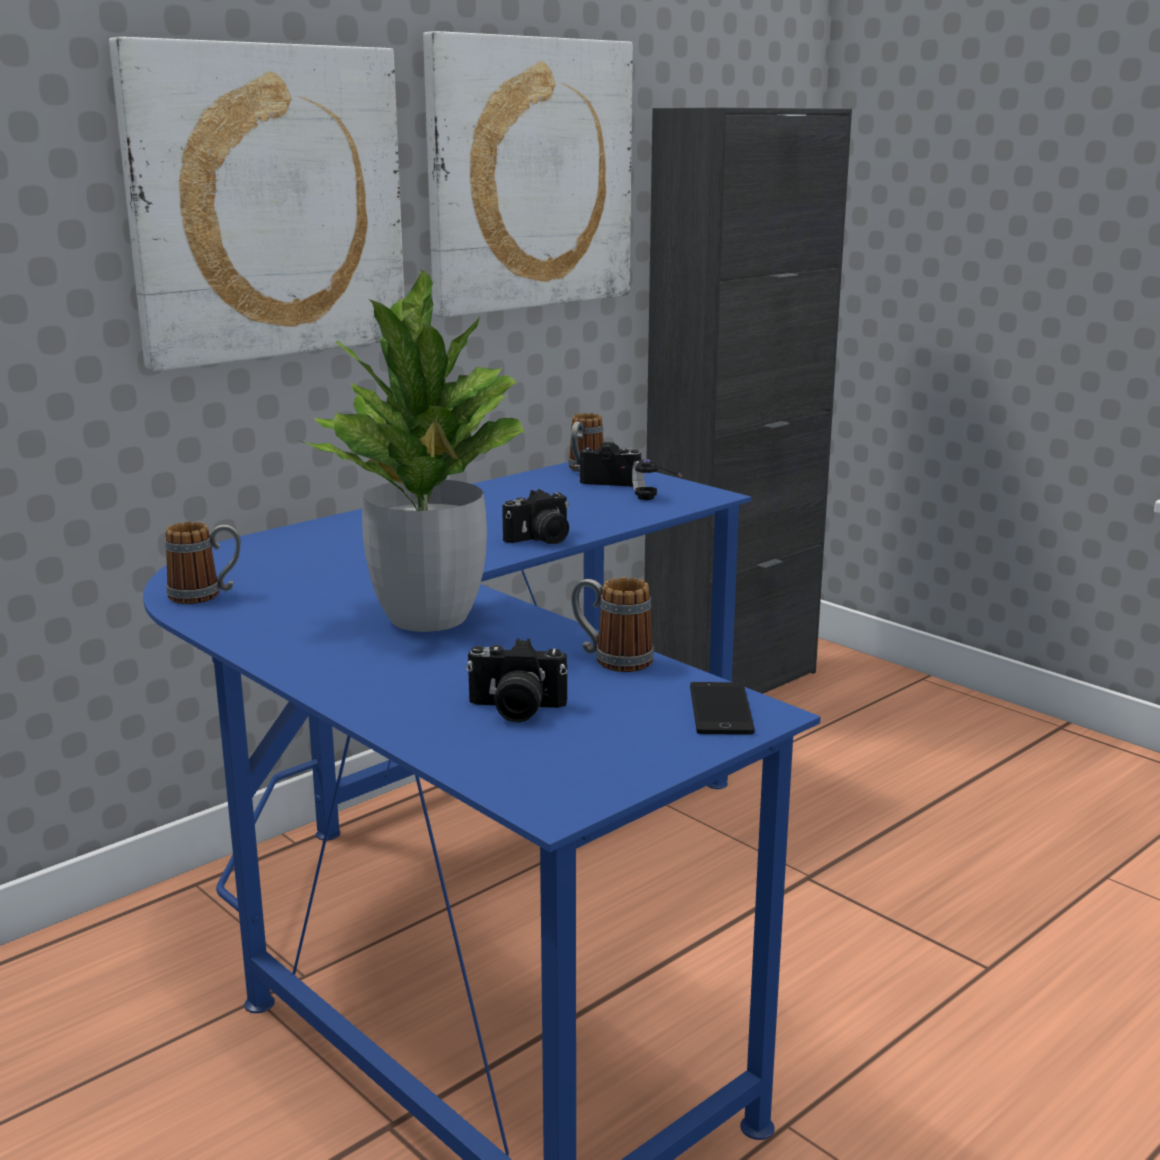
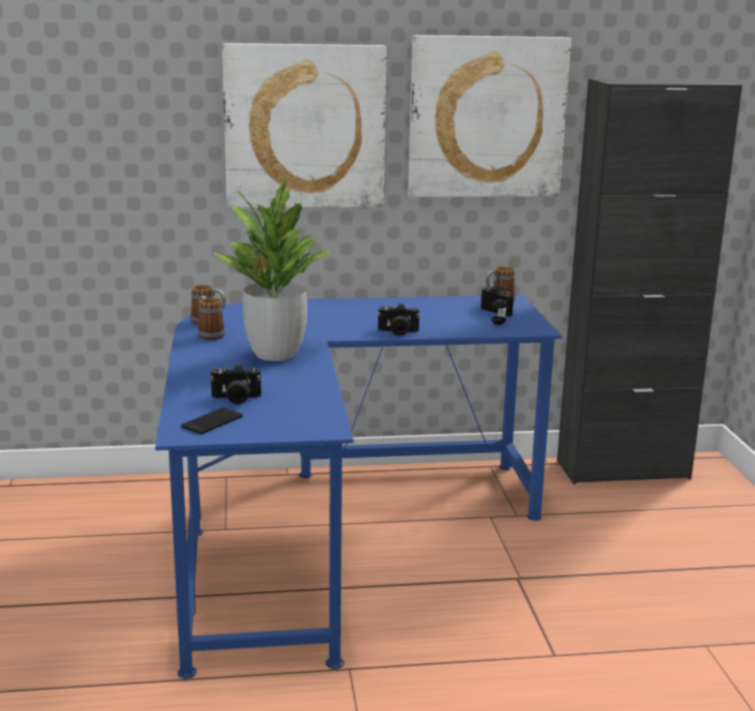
camera: 35 degrees right, 0 degrees up
camera [466,638,567,722] -> camera turned 45 degrees counterclockwise [210,364,261,404]
mug [571,577,654,672] -> mug moved to [198,296,225,340]
phone [690,682,755,735] -> phone moved to [181,408,243,434]

